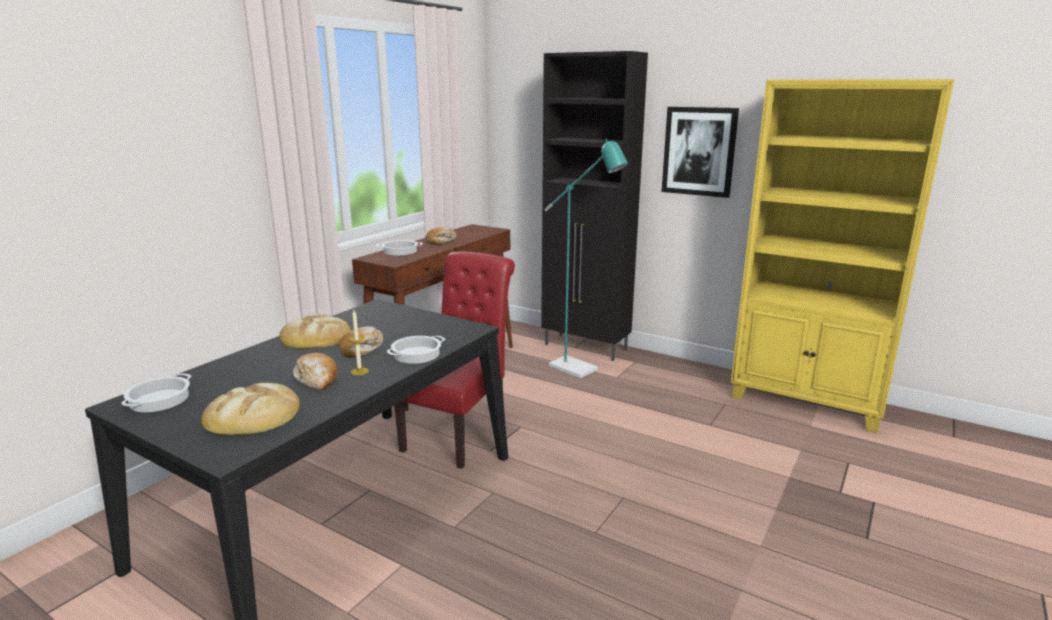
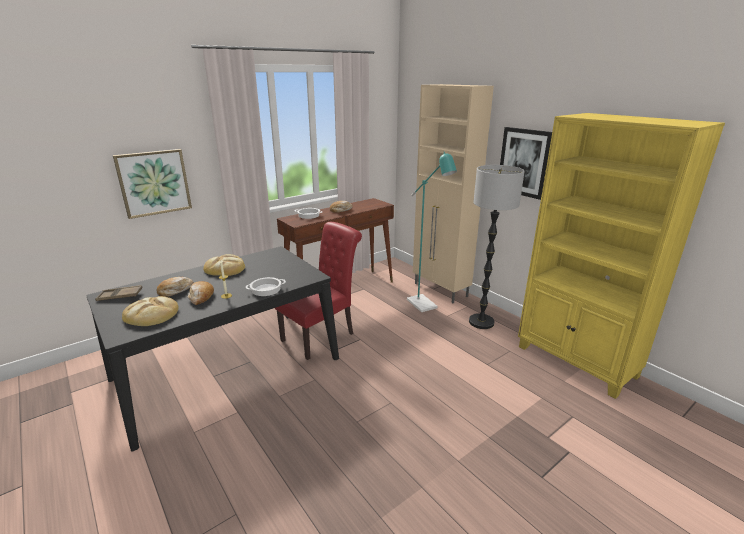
camera: 20 degrees right, 5 degrees up
cooking pot [121,374,191,412] -> brown tray [95,285,143,301]
bread [339,326,383,358] -> bread moved to [157,277,194,297]
black cabinet [541,51,648,361] -> beige cabinet [413,84,494,303]
none -> picture [113,149,192,219]
none -> floor lamp [469,165,525,329]

